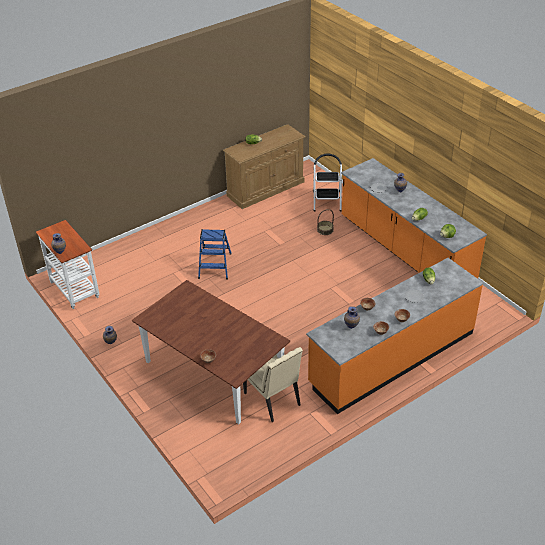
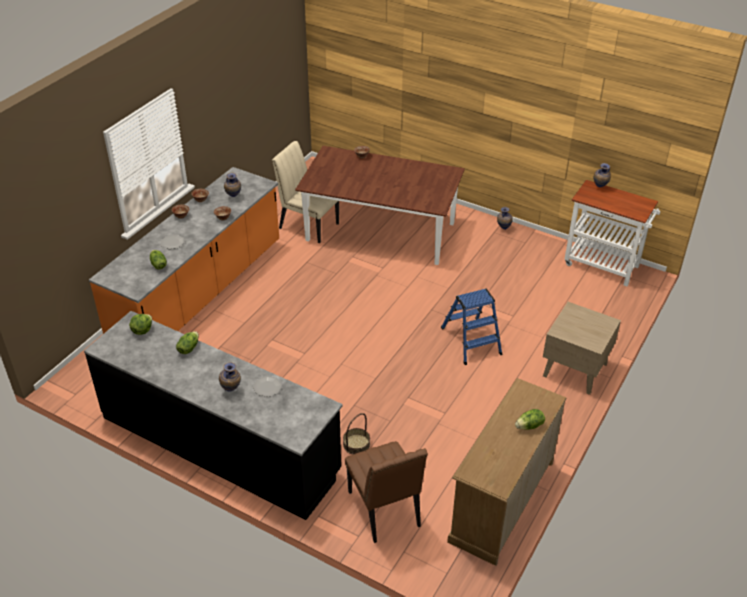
camera: 155 degrees right, 0 degrees up
step ladder [313,153,342,211] -> brown chair [345,441,428,543]
orange counter [341,158,487,279] -> black counter [84,311,343,520]
none -> beige nightstand [543,302,621,395]

